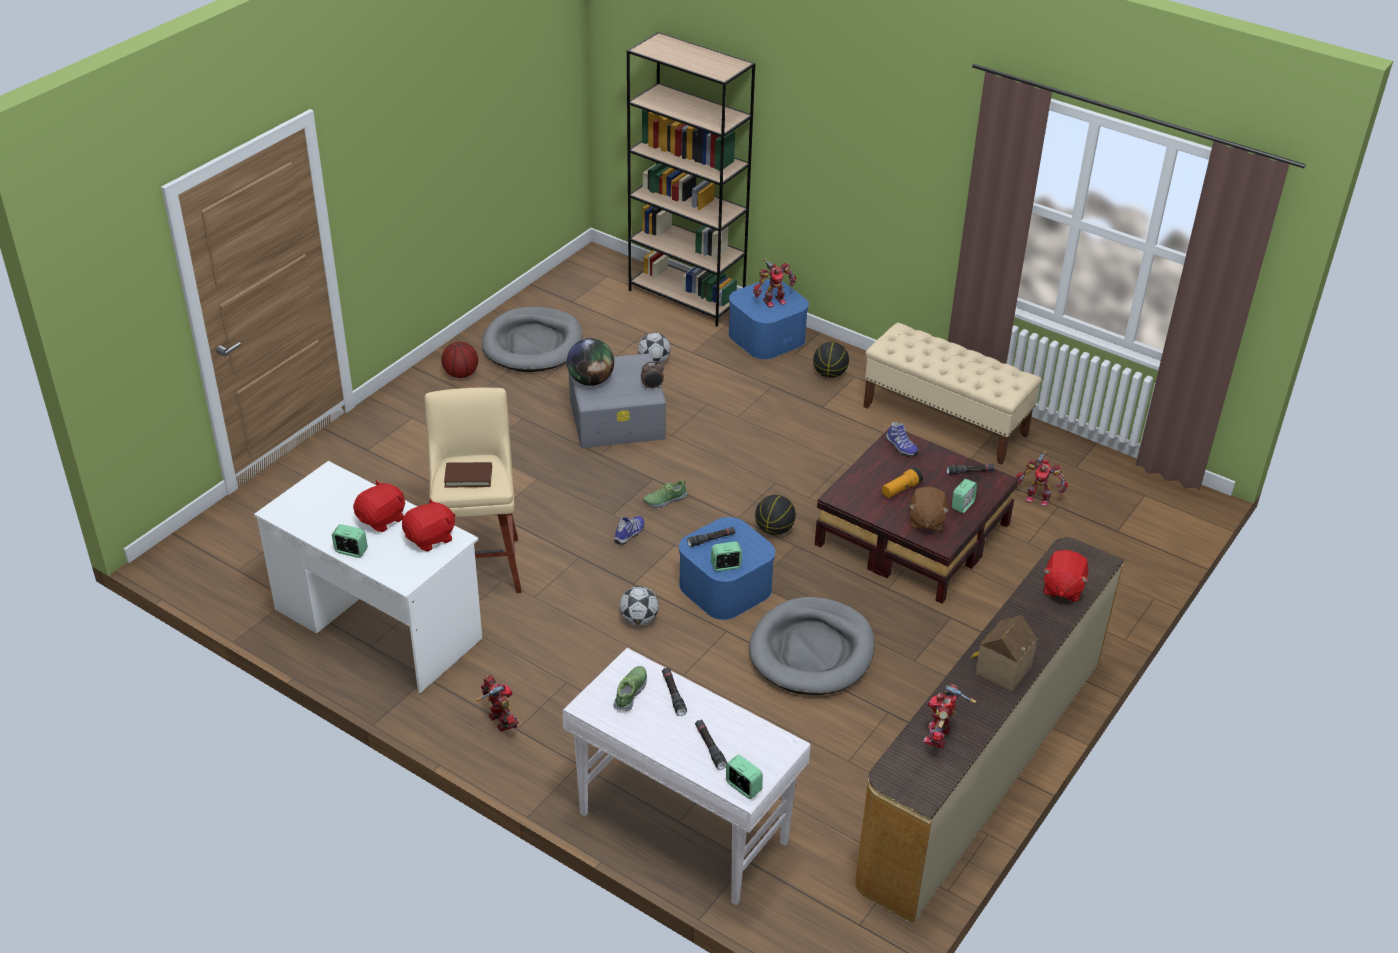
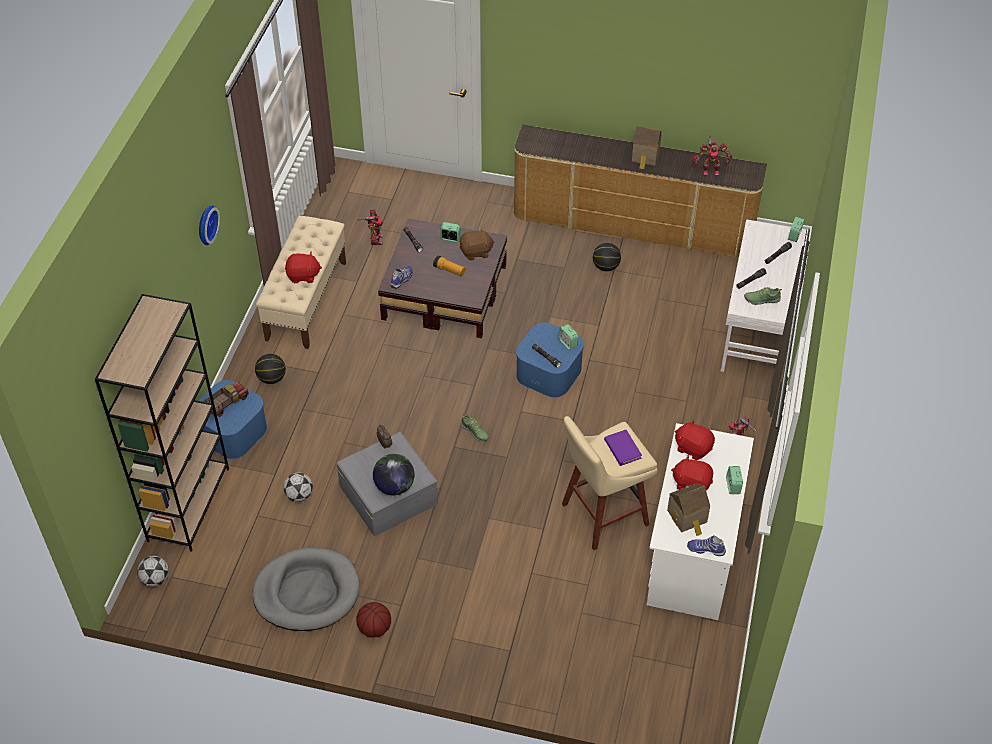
camera: 110 degrees left, 10 degrees up
brown book [444,462,492,487] -> purple book [604,430,642,466]
shoe [614,516,644,545] -> shoe moved to [687,535,726,556]
football [620,586,659,625] -> football moved to [137,556,169,587]
grey dog bed [749,597,875,695] -> none
toy robot [753,258,796,308] -> toy truck [202,381,249,417]
basketball [755,495,796,535] -> basketball moved to [593,243,621,271]
red plush toy [1044,550,1089,602] -> red plush toy moved to [285,251,322,283]
none -> wall clock [199,205,220,245]
none -> toy house [667,484,710,536]

